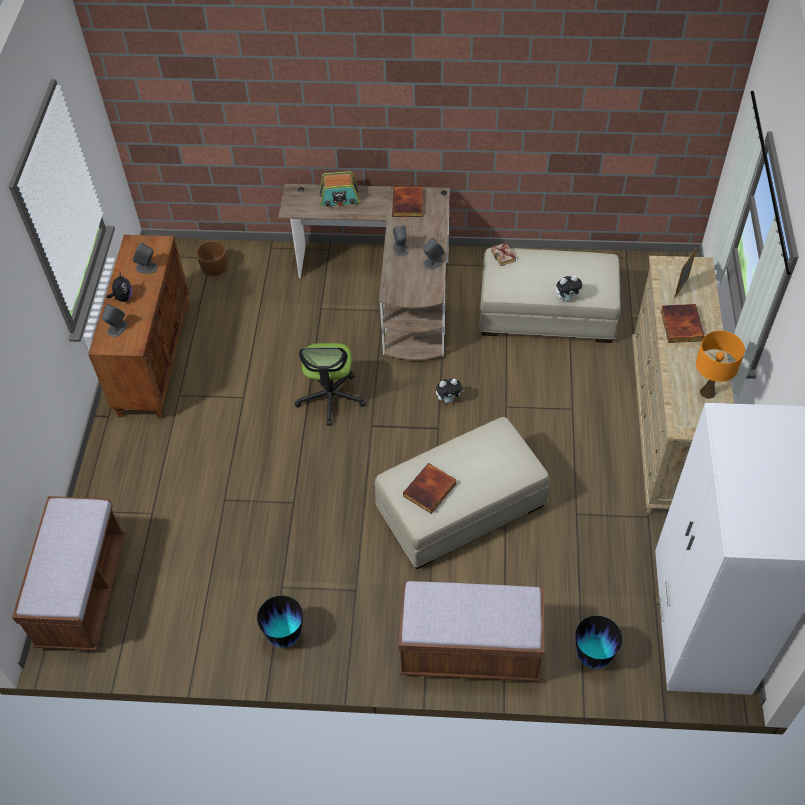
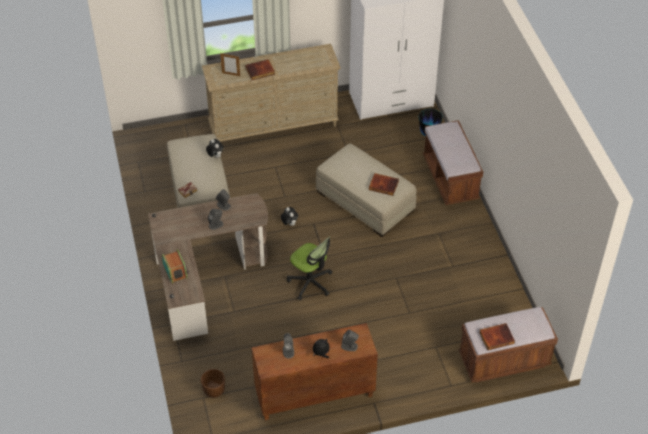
camera: 110 degrees left, 5 degrees down
vase [257,596,303,648] -> none
office chair [295,343,366,426] -> office chair turned 60 degrees clockwise [287,237,332,300]
book [392,187,423,217] -> book moved to [479,323,515,350]
orange table lamp [696,331,745,399] -> none

